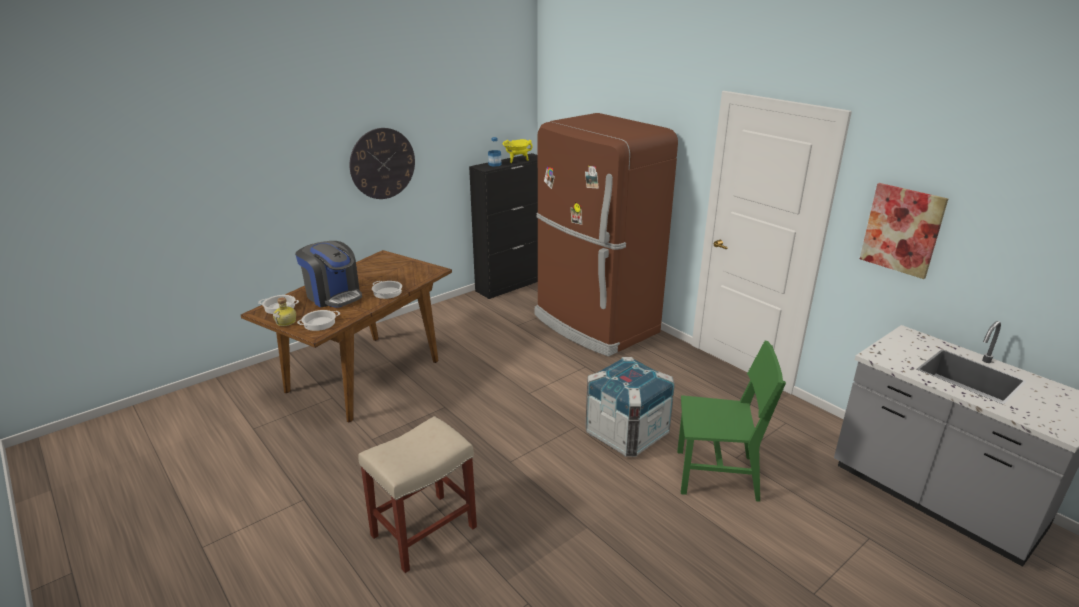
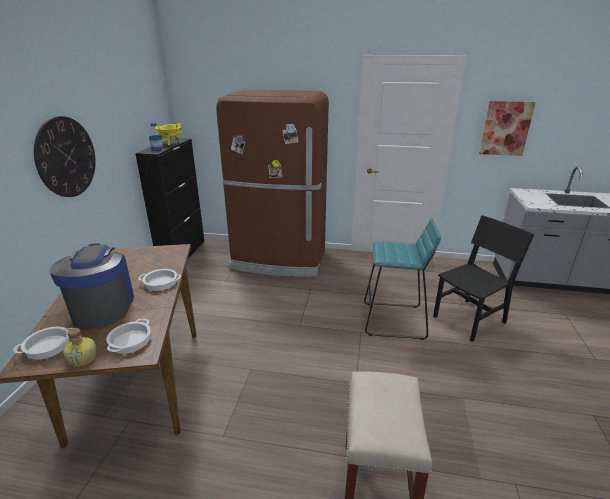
camera: 40 degrees left, 0 degrees up
coffee machine [295,241,362,308] -> coffee machine turned 105 degrees counterclockwise [50,243,134,328]
crate [586,357,675,457] -> turquoise stool [364,218,441,340]
green chair [677,341,786,502] -> black chair [433,215,534,342]

